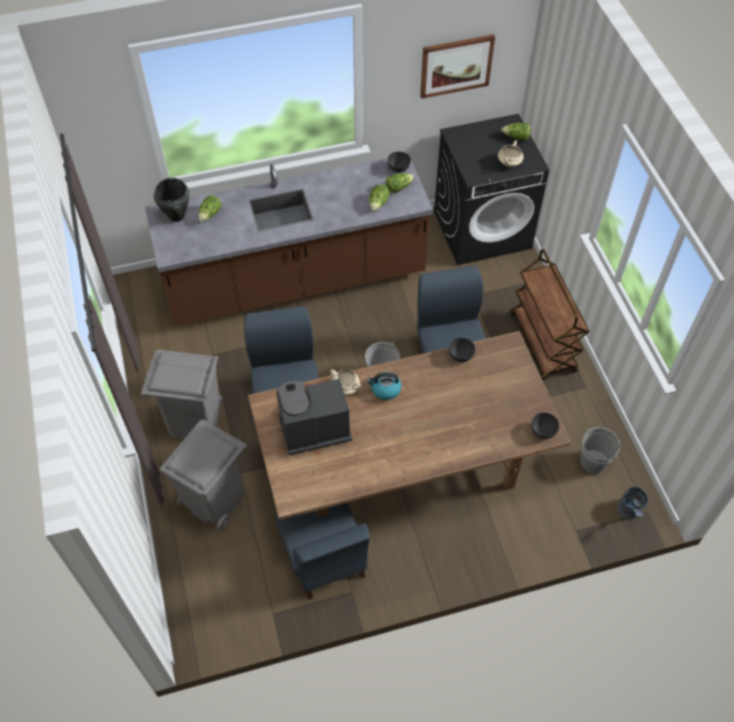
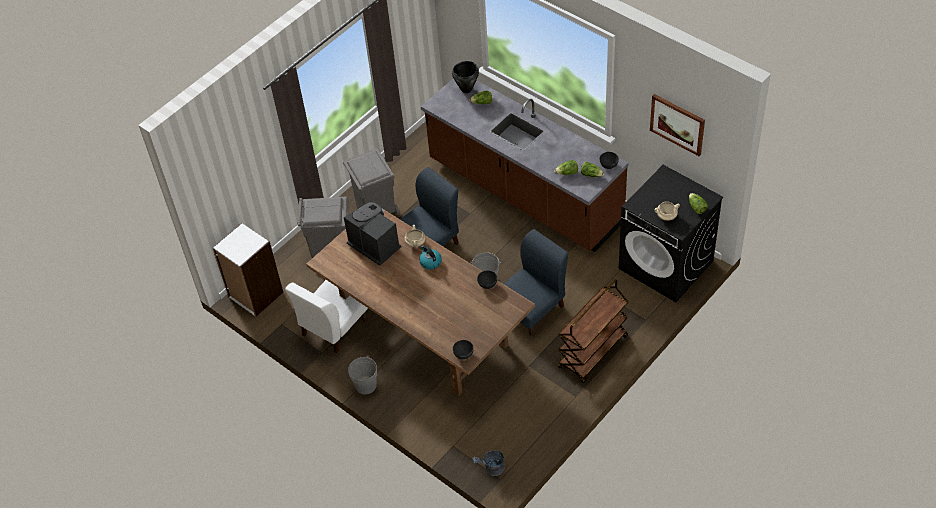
camera: 60 degrees right, 5 degrees down
blue chair [276,503,370,600] -> white chair [285,280,368,354]
grey bucket [580,427,620,474] -> grey bucket moved to [348,356,377,394]
none -> white bookcase [212,223,283,317]

